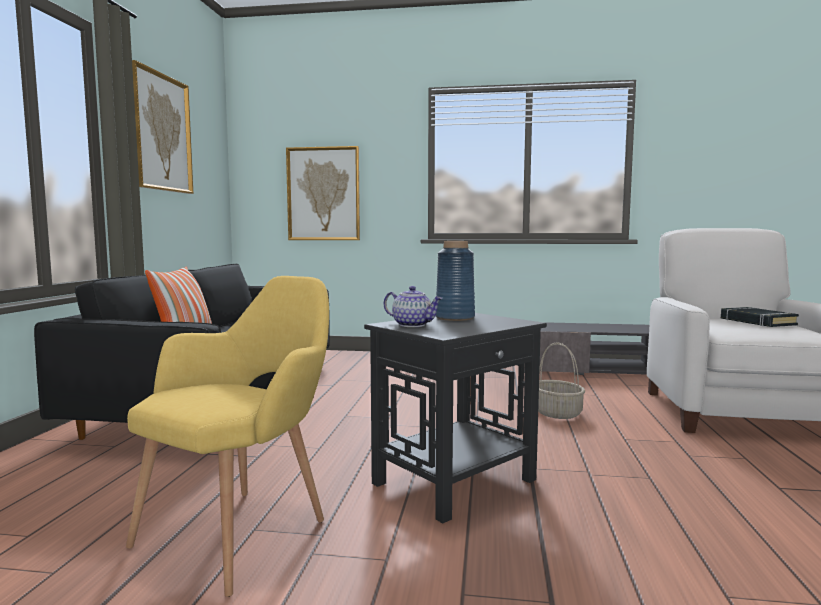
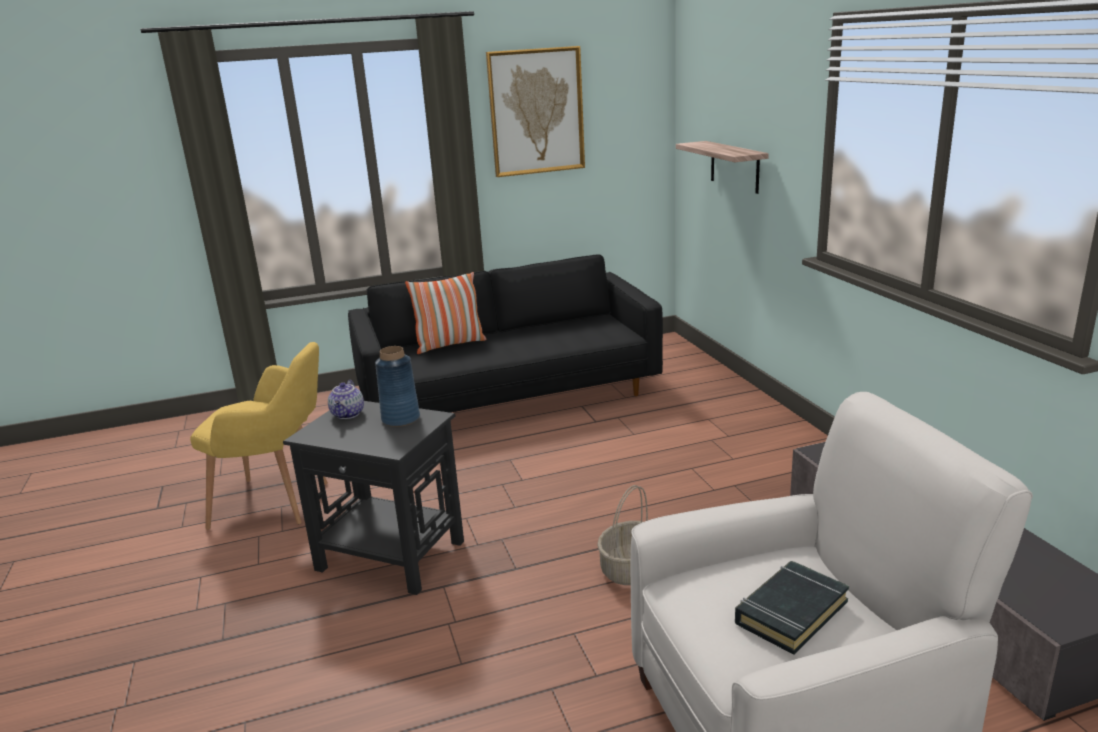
camera: 65 degrees right, 15 degrees up
picture [286,146,360,240] -> shelf [676,141,769,194]

